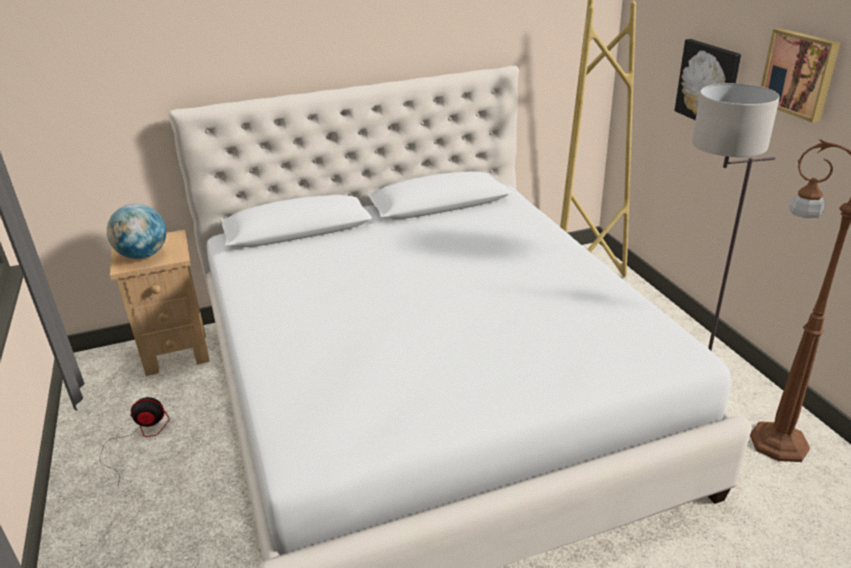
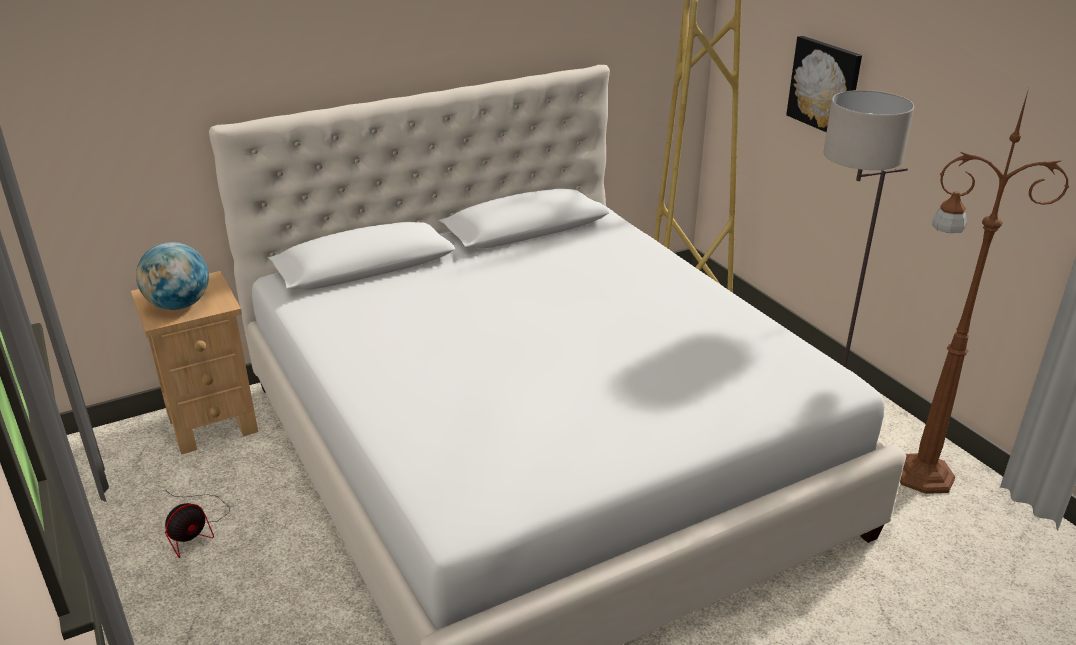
camera: 10 degrees left, 0 degrees up
fan [99,397,170,484] -> fan turned 150 degrees clockwise [165,493,230,558]
picture [761,28,840,123] -> none

